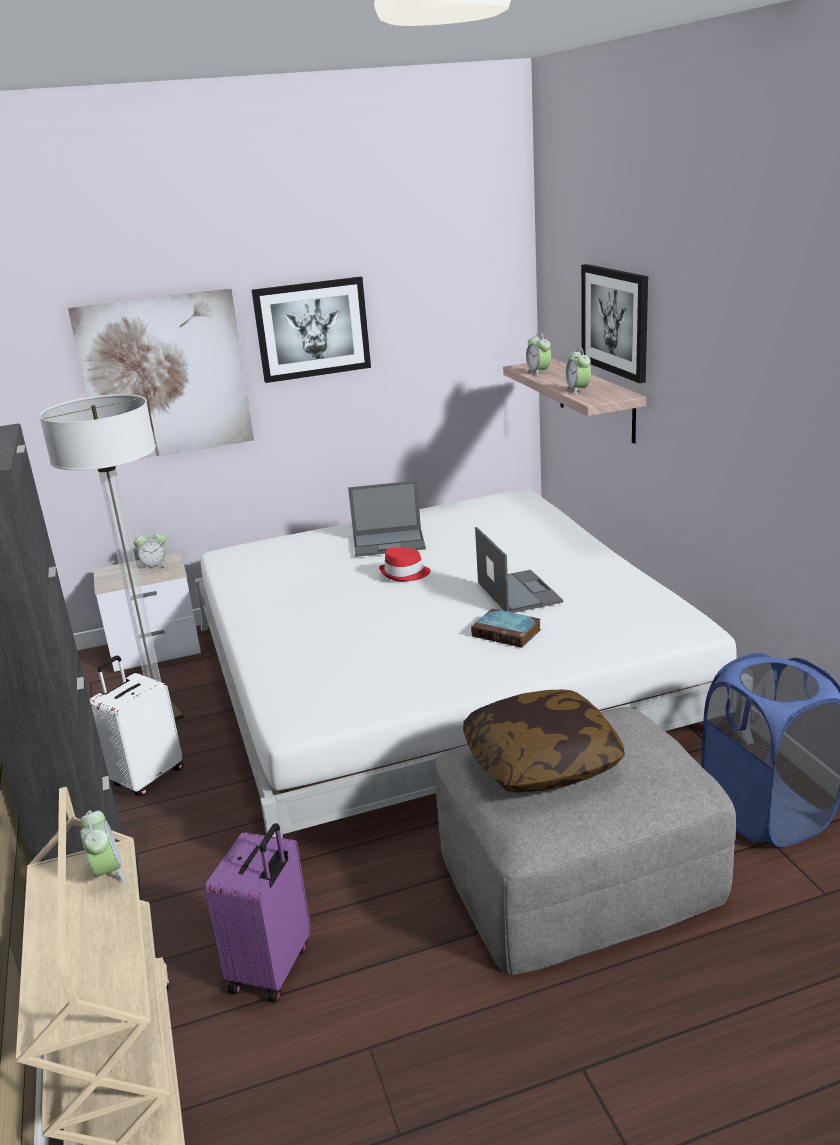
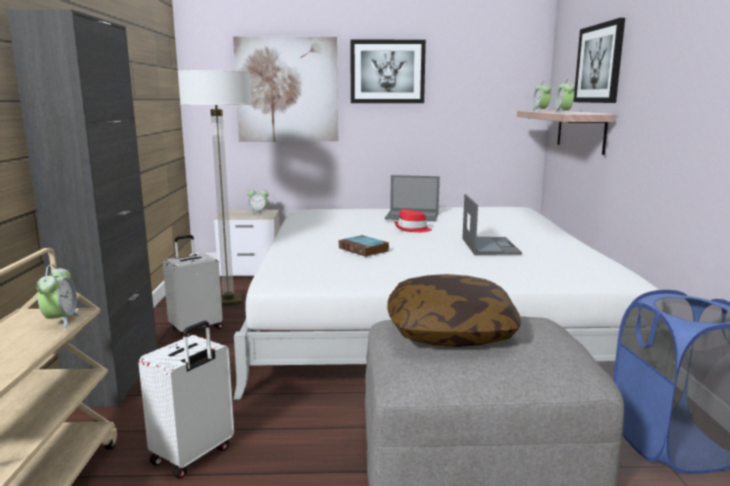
camera: 15 degrees right, 10 degrees down
purple suitcase [205,823,311,1002] -> white suitcase [138,321,234,479]
book [471,609,541,648] -> book moved to [339,235,389,257]

